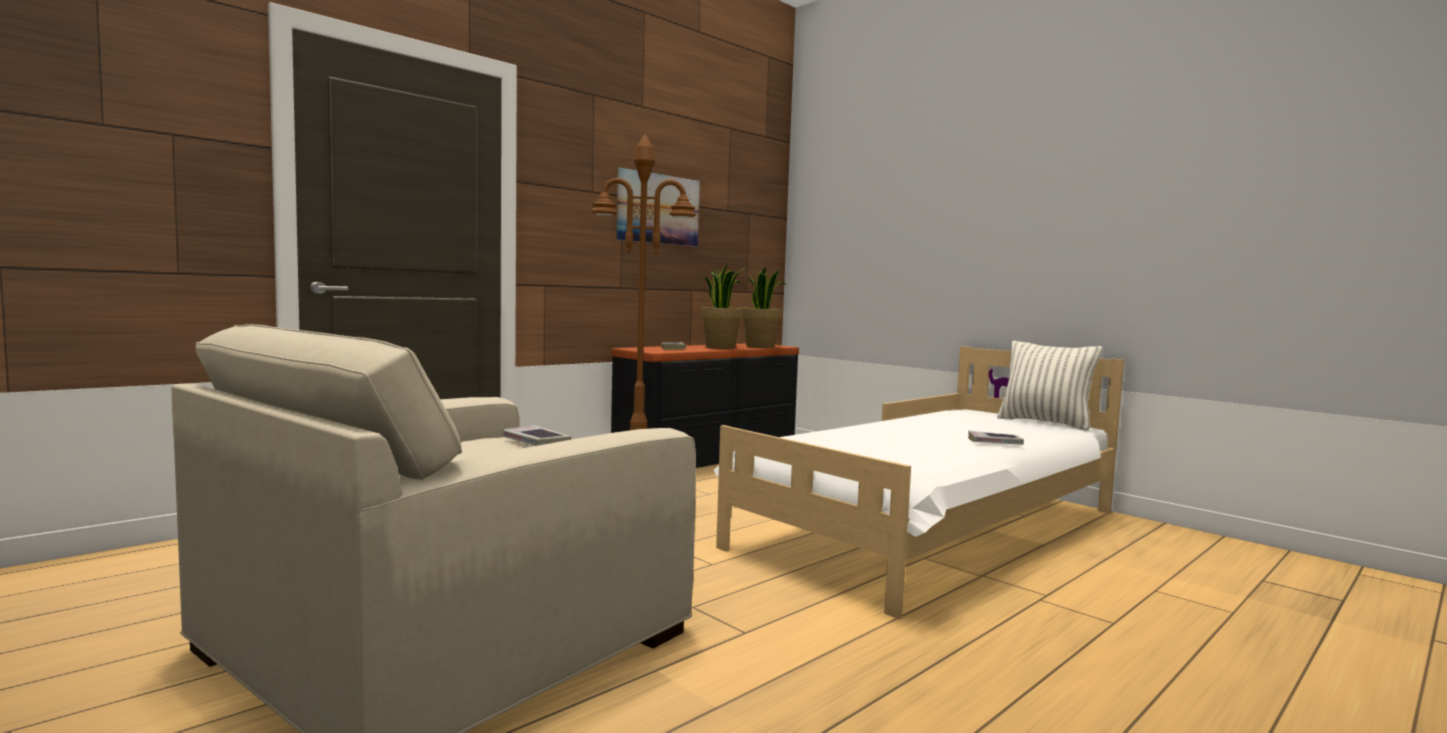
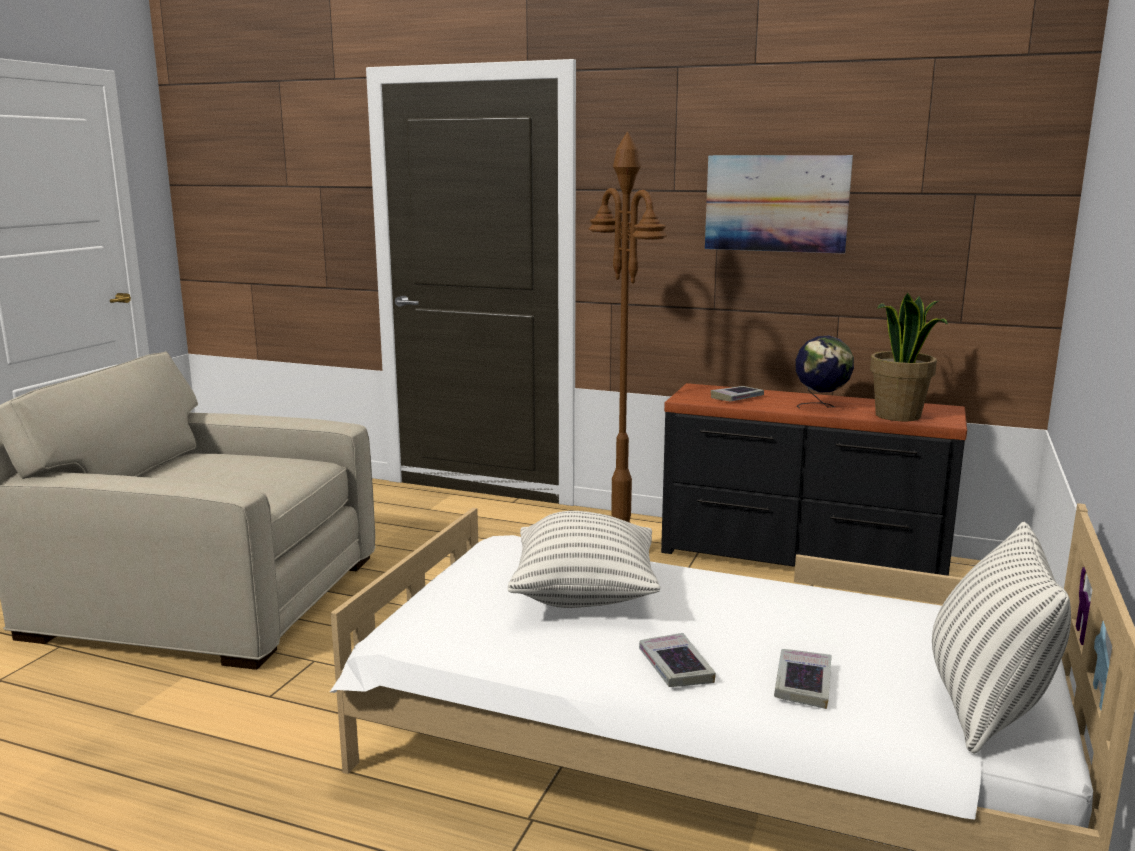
camera: 65 degrees right, 10 degrees up
book [502,425,571,446] -> book moved to [774,649,832,709]
potted plant [701,264,747,349] -> globe [795,336,854,409]
none -> pillow [508,511,660,608]

